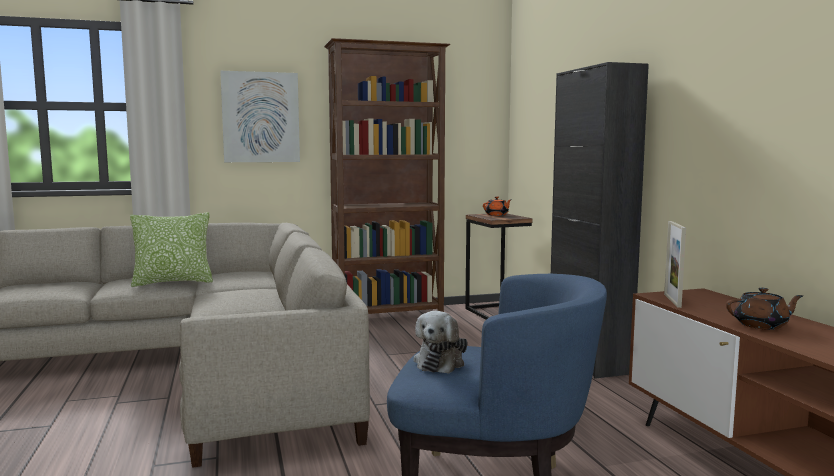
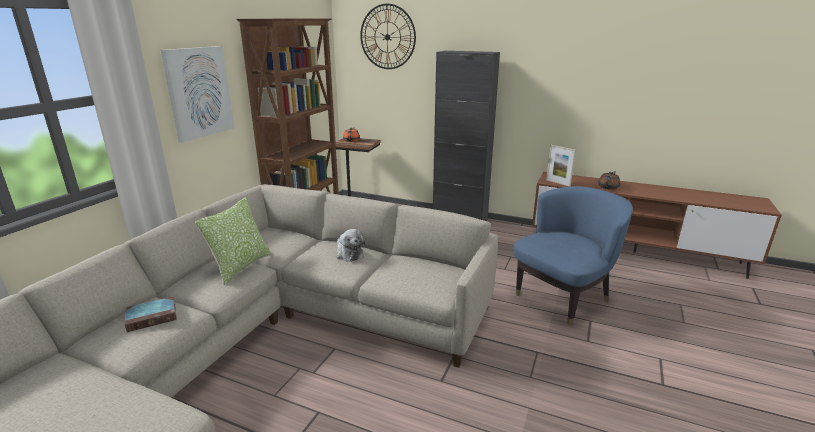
camera: 50 degrees left, 15 degrees up
plush toy [413,311,468,374] -> plush toy moved to [336,229,365,262]
none -> book [125,296,177,332]
none -> wall clock [360,4,416,69]

